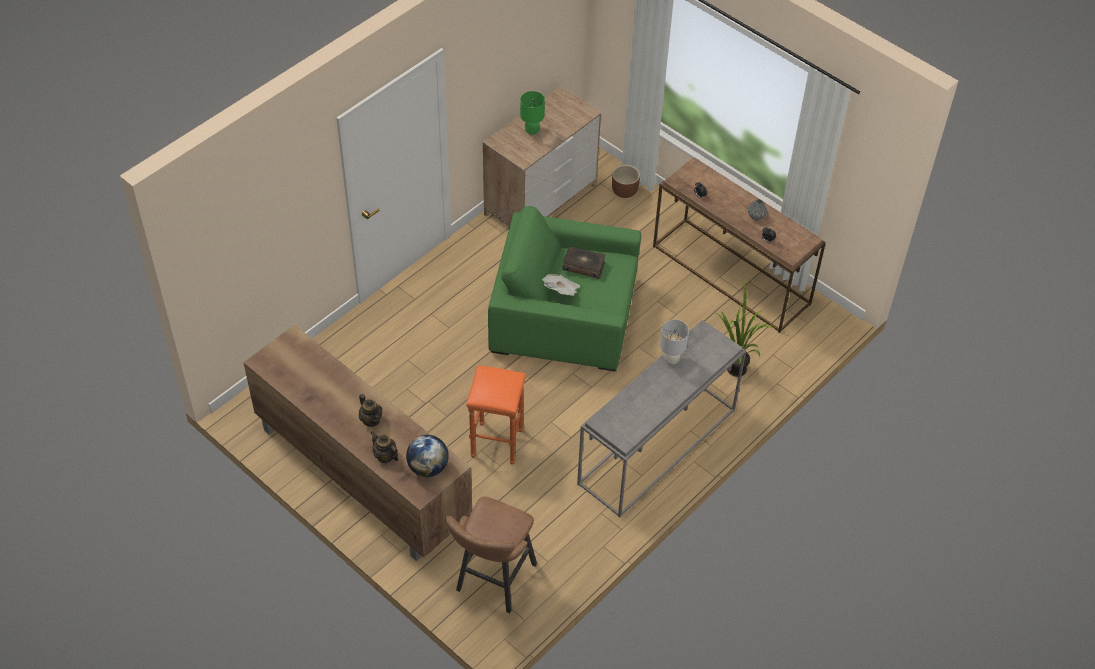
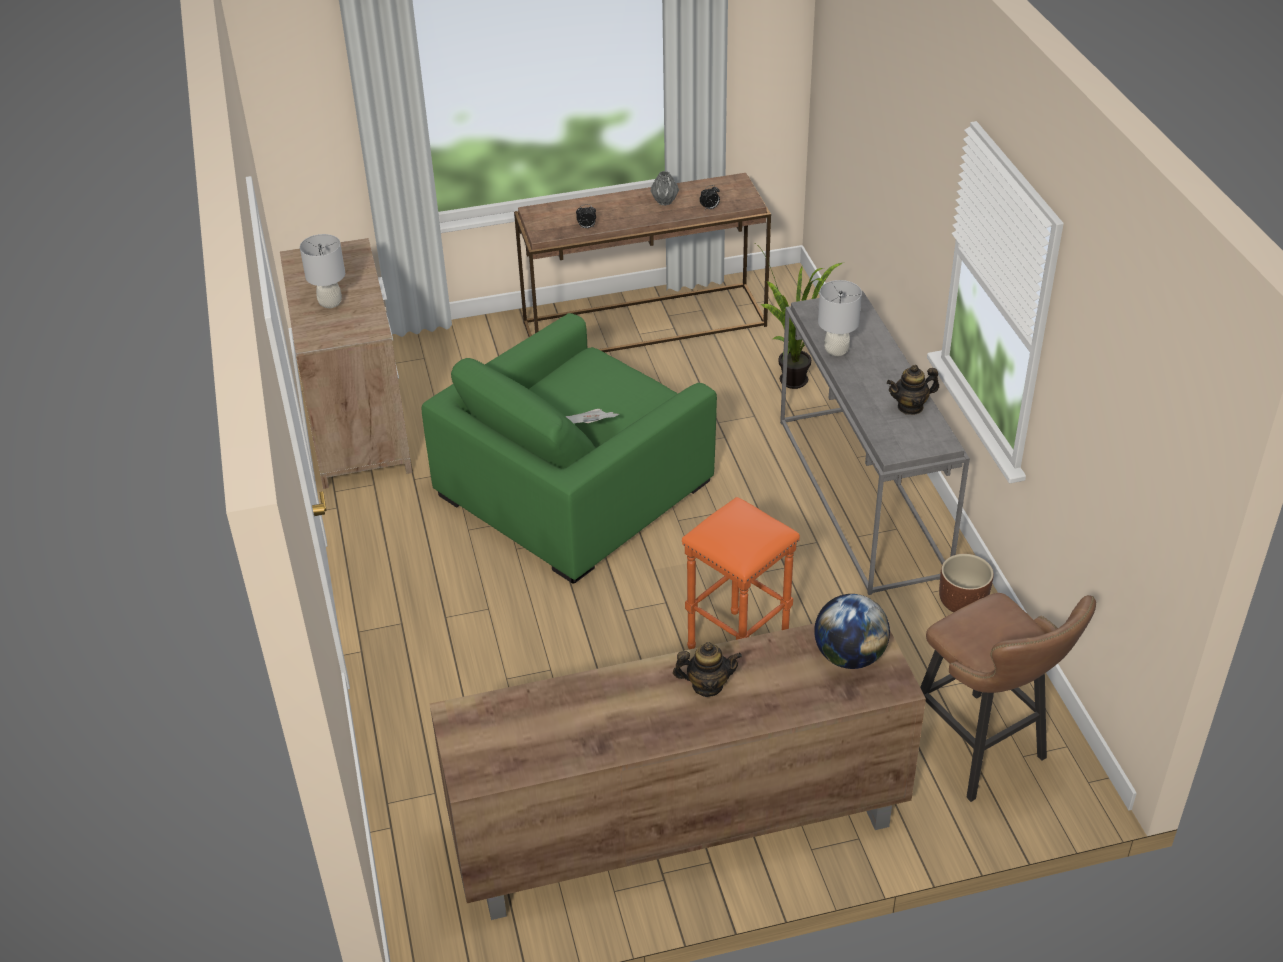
camera: 55 degrees left, 10 degrees down
teapot [371,431,399,463] -> teapot moved to [887,365,939,415]
green table lamp [520,91,545,134] -> grey table lamp [300,234,345,308]
book [563,247,605,279] -> none
brown planter [612,165,640,198] -> brown planter moved to [939,554,994,612]

